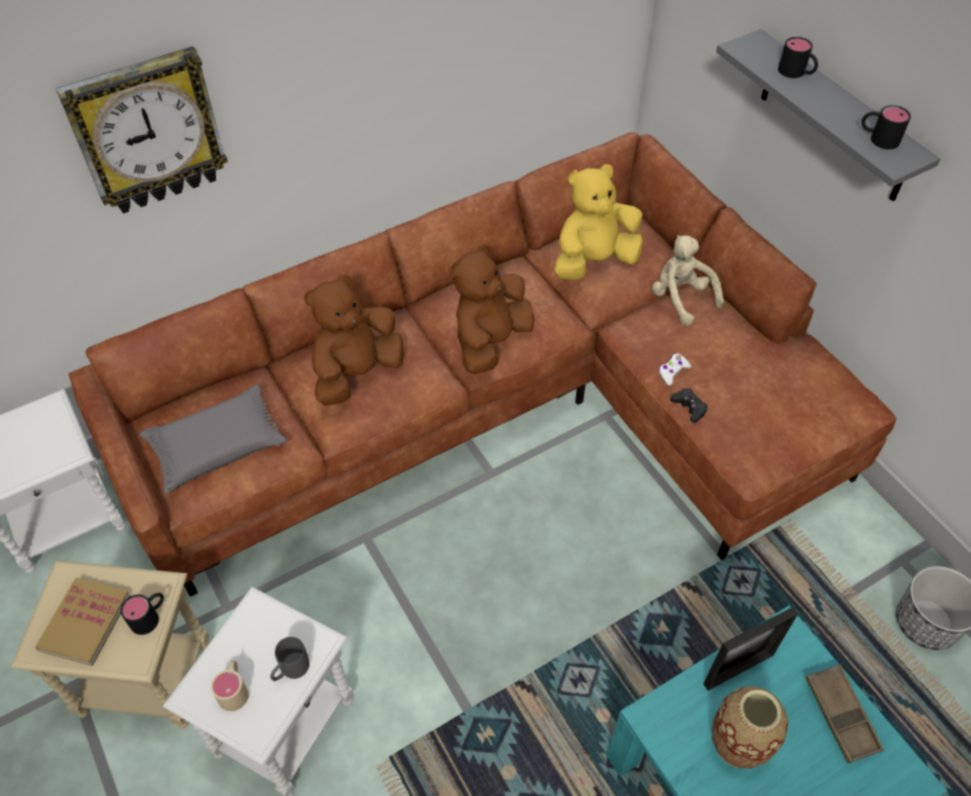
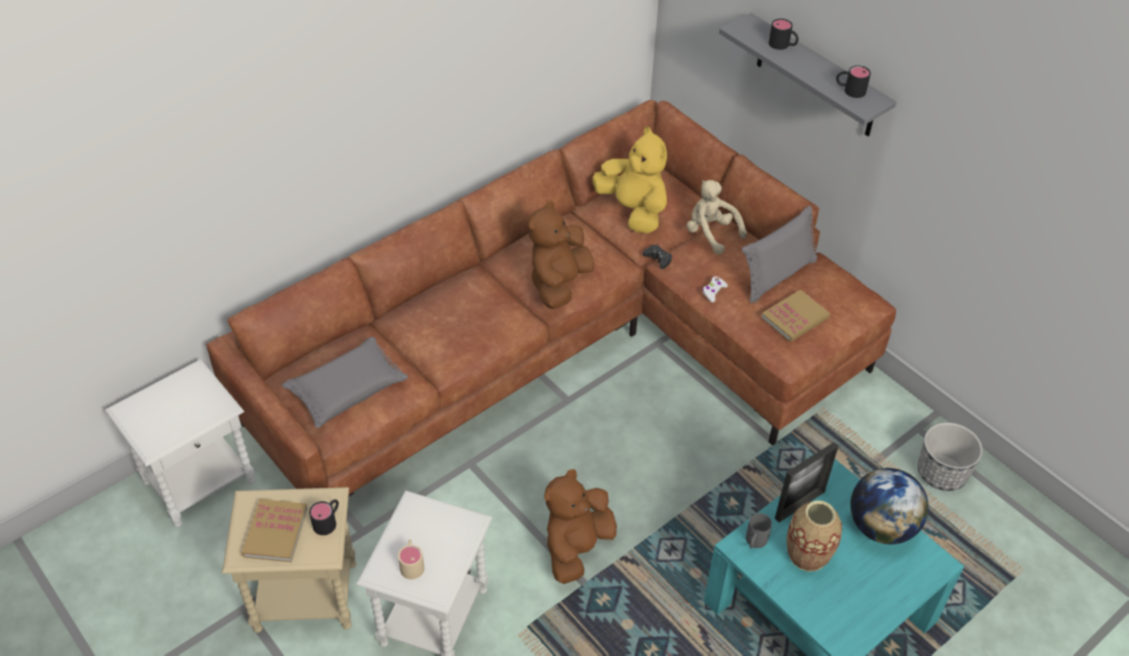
camera: 10 degrees left, 5 degrees down
wall clock [56,46,228,214] -> none
grey mug [270,637,310,681] -> grey mug moved to [746,513,772,549]
brown plush toy [304,274,404,406] -> brown plush toy moved to [544,469,617,584]
yellow plush toy [554,164,643,280] -> yellow plush toy turned 90 degrees clockwise [592,126,667,233]
black game controller [670,388,708,423] -> black game controller moved to [643,245,672,269]
brown tray [805,665,884,764] -> globe [850,468,929,544]
none -> grey pillow [742,206,817,303]
none -> book [761,290,830,342]

